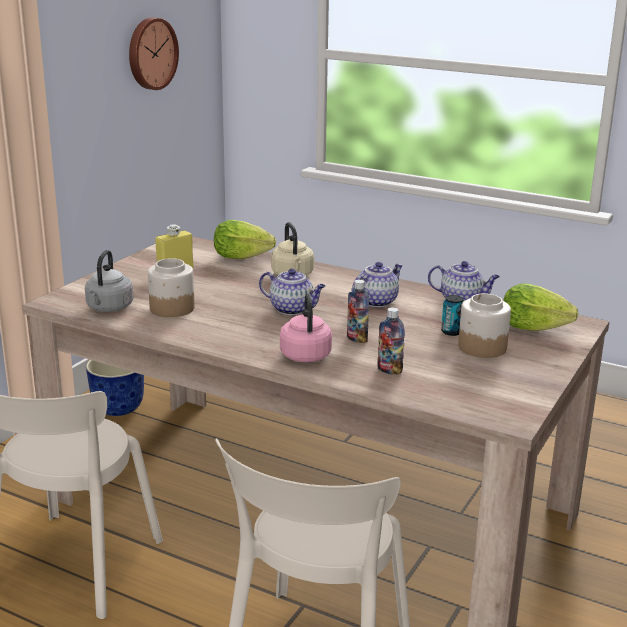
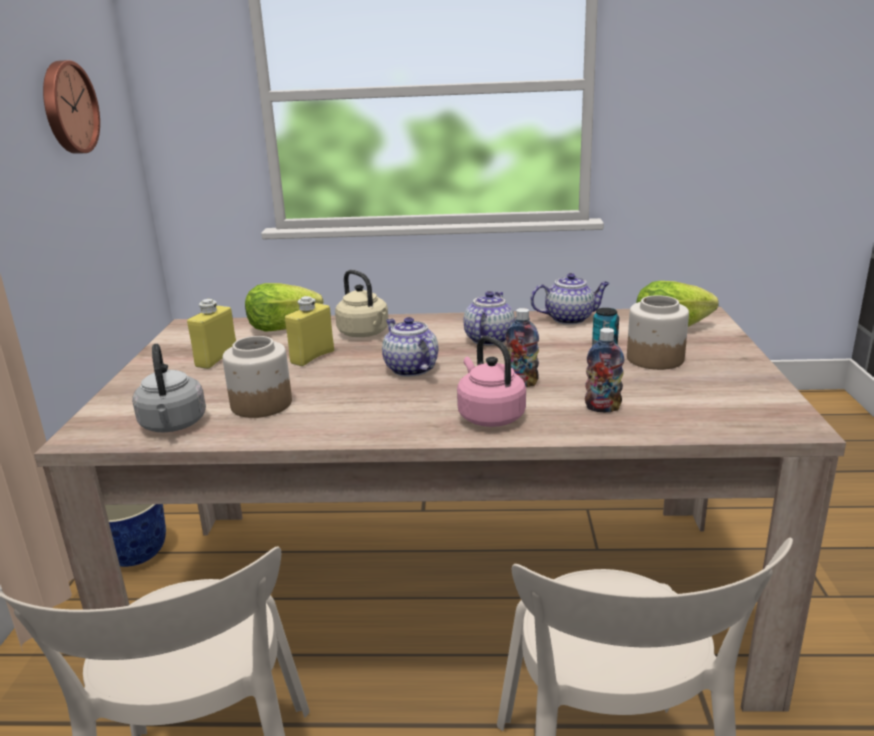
camera: 25 degrees left, 0 degrees up
teapot [259,269,326,315] -> teapot turned 120 degrees counterclockwise [382,317,439,377]
none -> yellow bottle [285,296,334,366]

